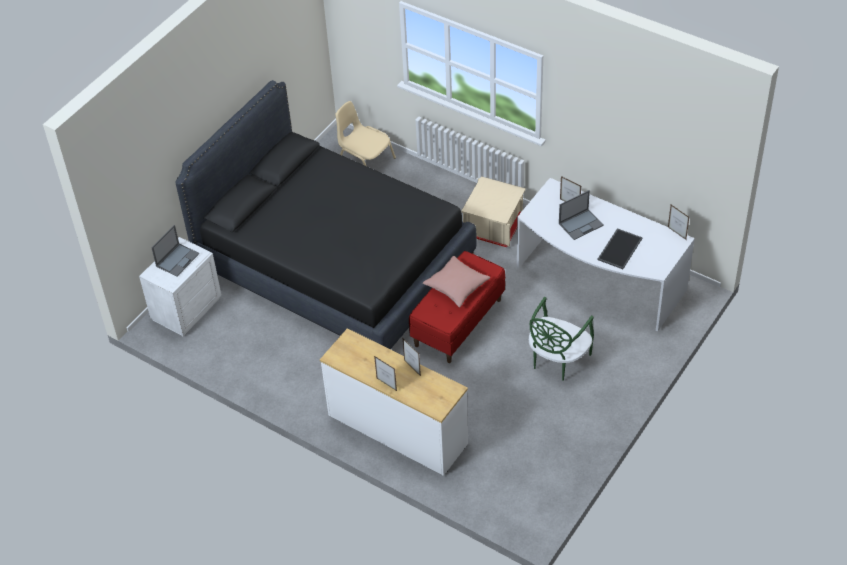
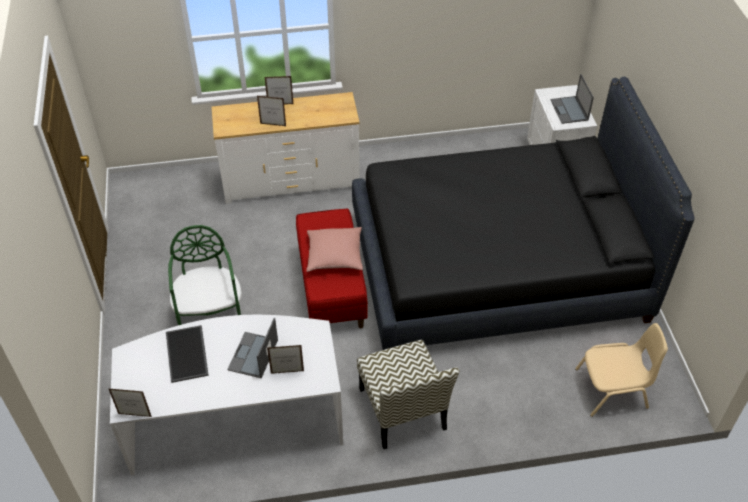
camera: 135 degrees right, 0 degrees up
beige storage box [461,176,526,247] -> chair [357,340,459,449]

